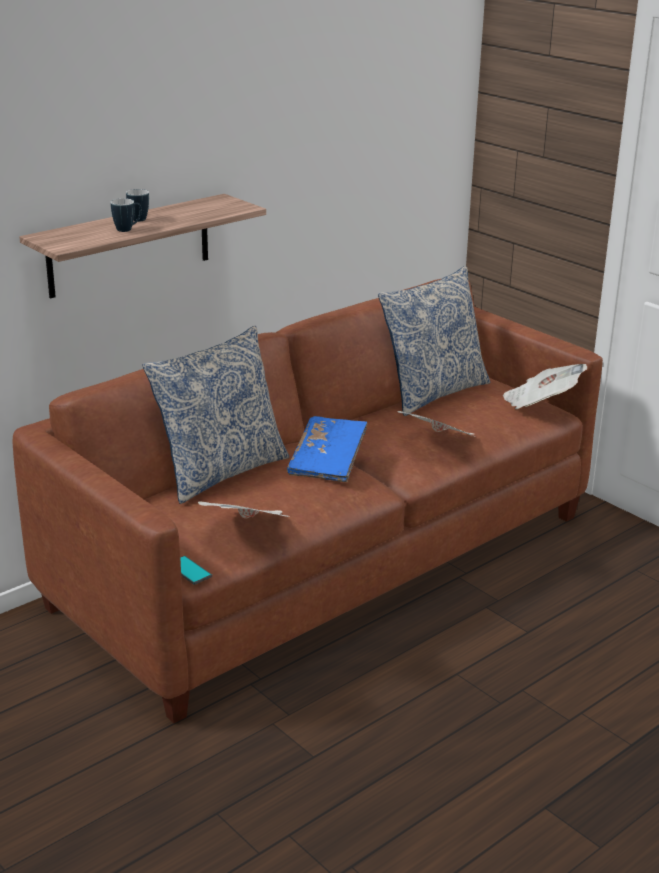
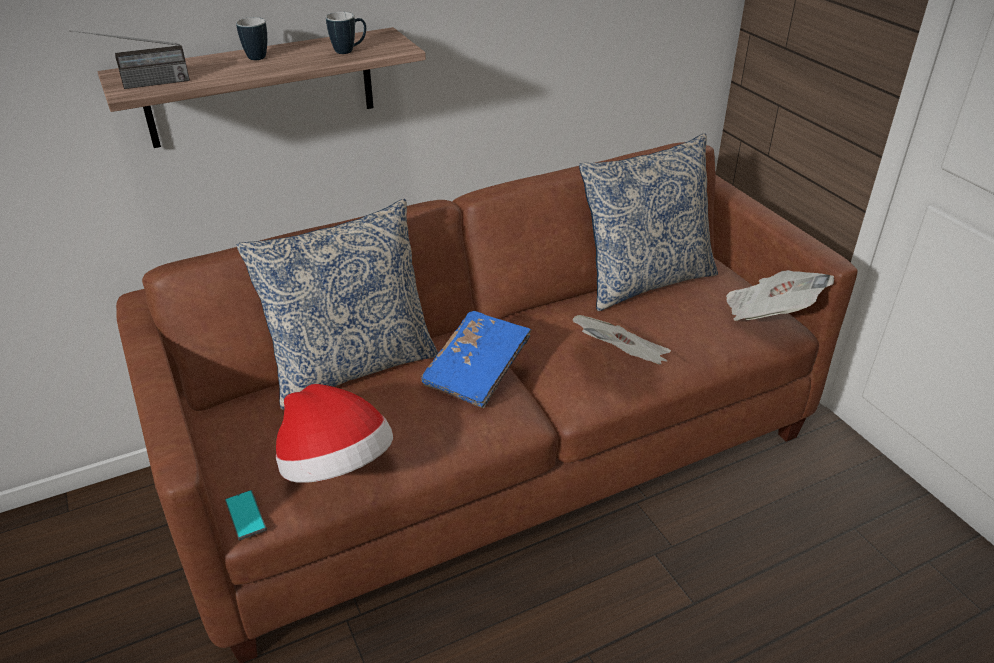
camera: 15 degrees right, 10 degrees up
mug [111,198,142,232] -> mug moved to [326,12,366,54]
newspaper [198,501,290,519] -> hat [276,384,393,483]
none -> radio [69,30,190,89]

